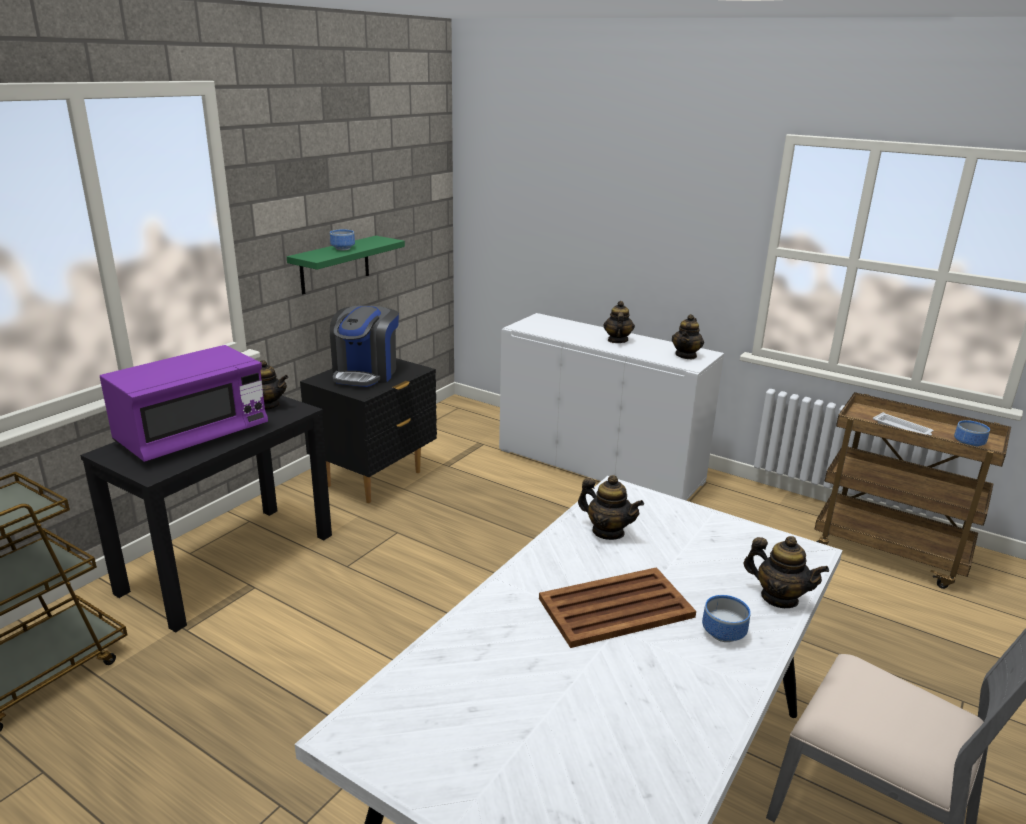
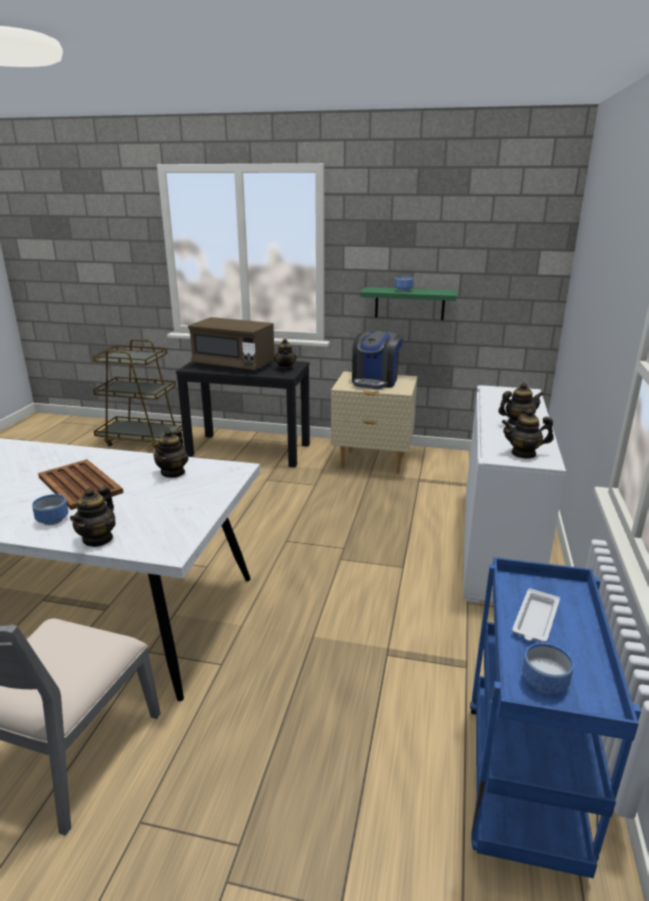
camera: 70 degrees right, 0 degrees up
purple microwave [100,345,268,462] -> brown microwave [188,317,275,372]
black nightstand [300,358,437,503] -> beige nightstand [331,371,417,474]
coffee machine [330,305,399,387] -> coffee machine turned 60 degrees counterclockwise [352,331,403,389]
brown cart [814,392,1011,589] -> blue cart [470,557,641,878]

